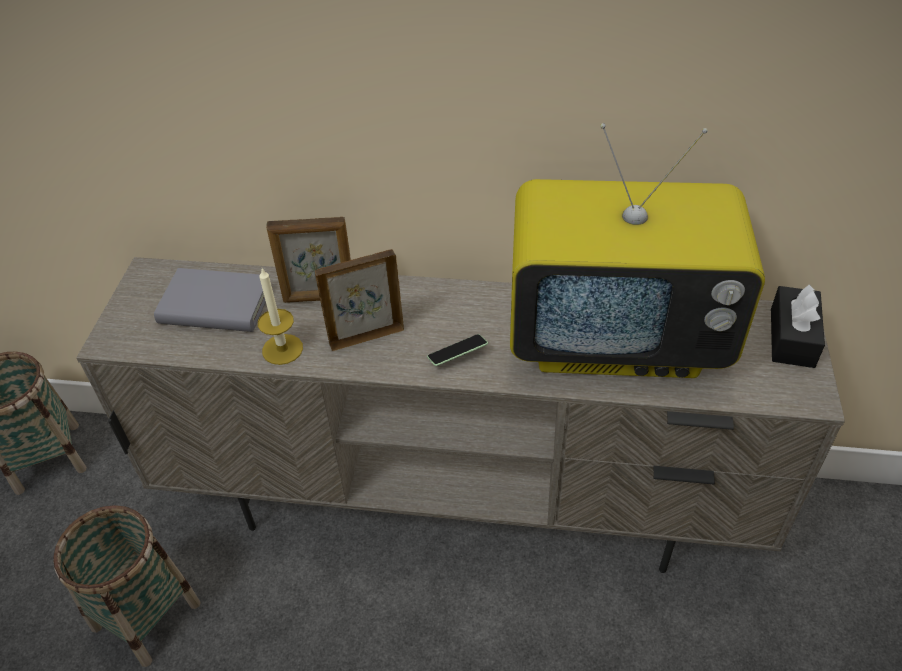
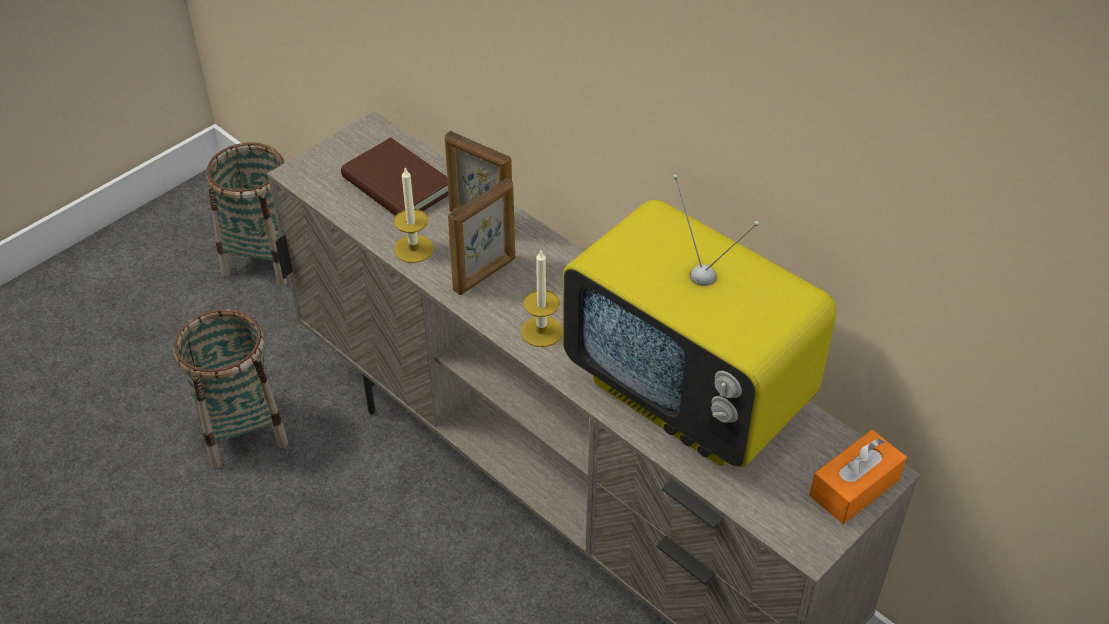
camera: 35 degrees right, 0 degrees up
grey book [154,268,272,332] -> brown book [341,137,448,216]
picture frame [315,249,404,351] -> picture frame turned 120 degrees clockwise [448,178,515,295]
phone [427,334,488,366] -> candle [521,251,563,347]
black tissue box [771,285,825,368] -> orange tissue box [809,430,907,524]

